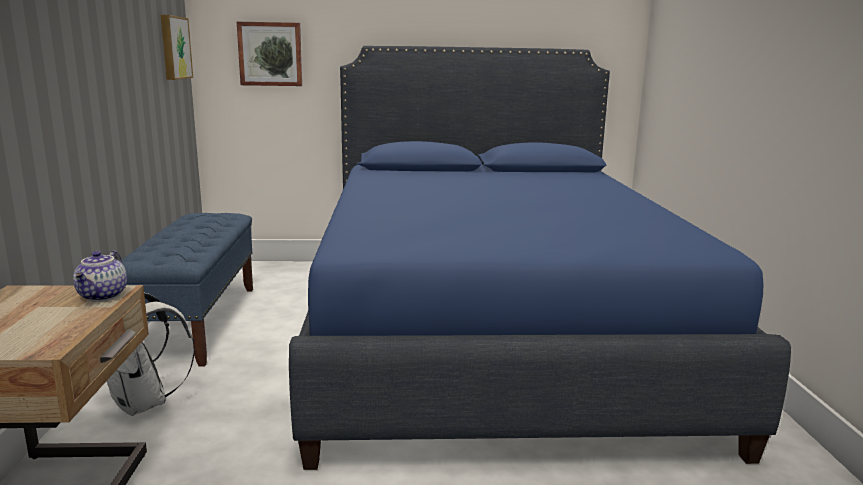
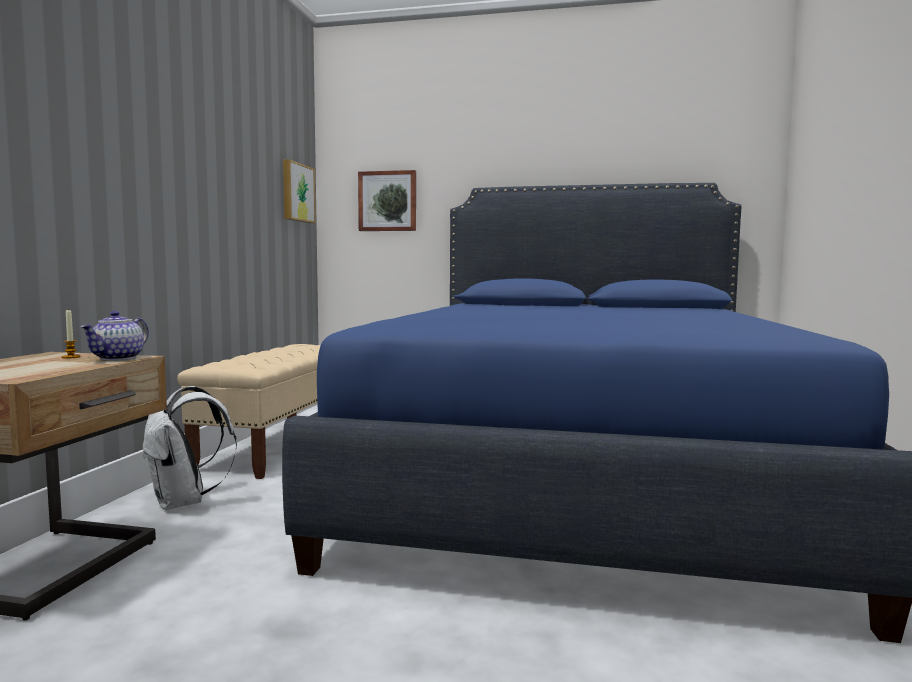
camera: 15 degrees right, 10 degrees down
blue bench [122,213,253,367] -> beige bench [177,344,321,479]
none -> candle [61,309,81,359]

